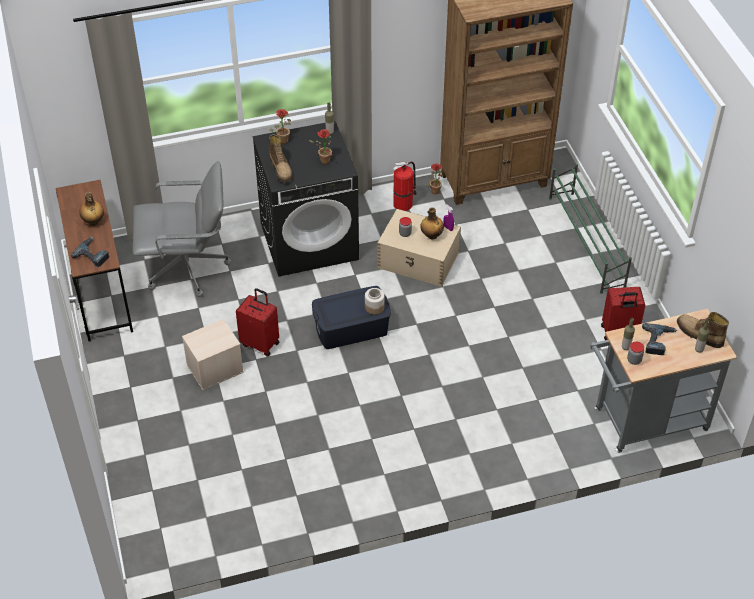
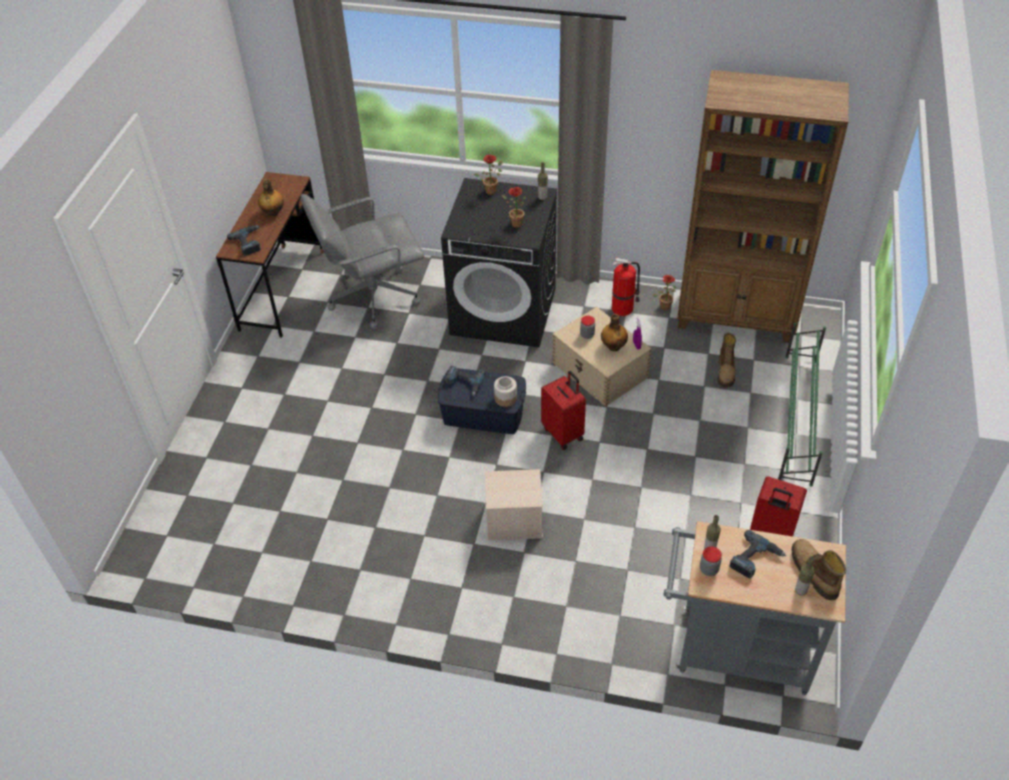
camera: 30 degrees right, 0 degrees up
grey office chair [132,161,232,297] -> grey office chair turned 135 degrees clockwise [301,194,424,329]
beige storage box [182,319,244,390] -> beige storage box moved to [485,469,543,540]
red suitcase [236,288,279,357] -> red suitcase moved to [541,371,586,450]
boot [269,134,293,183] -> boot moved to [717,332,736,388]
none -> power drill [445,366,485,396]

